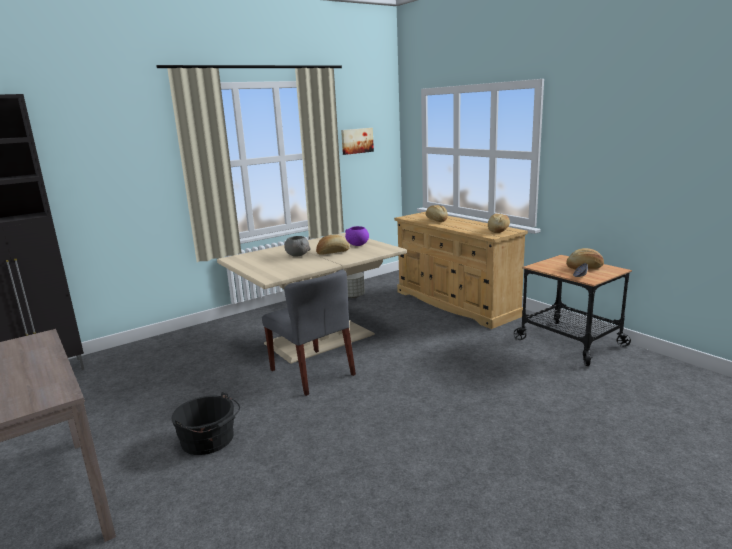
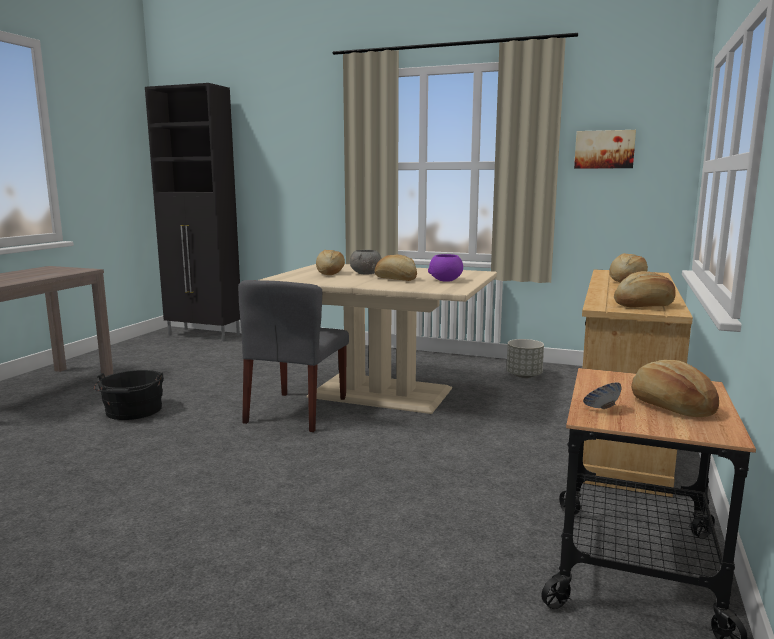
camera: 55 degrees right, 5 degrees down
none -> bread [316,250,345,275]

